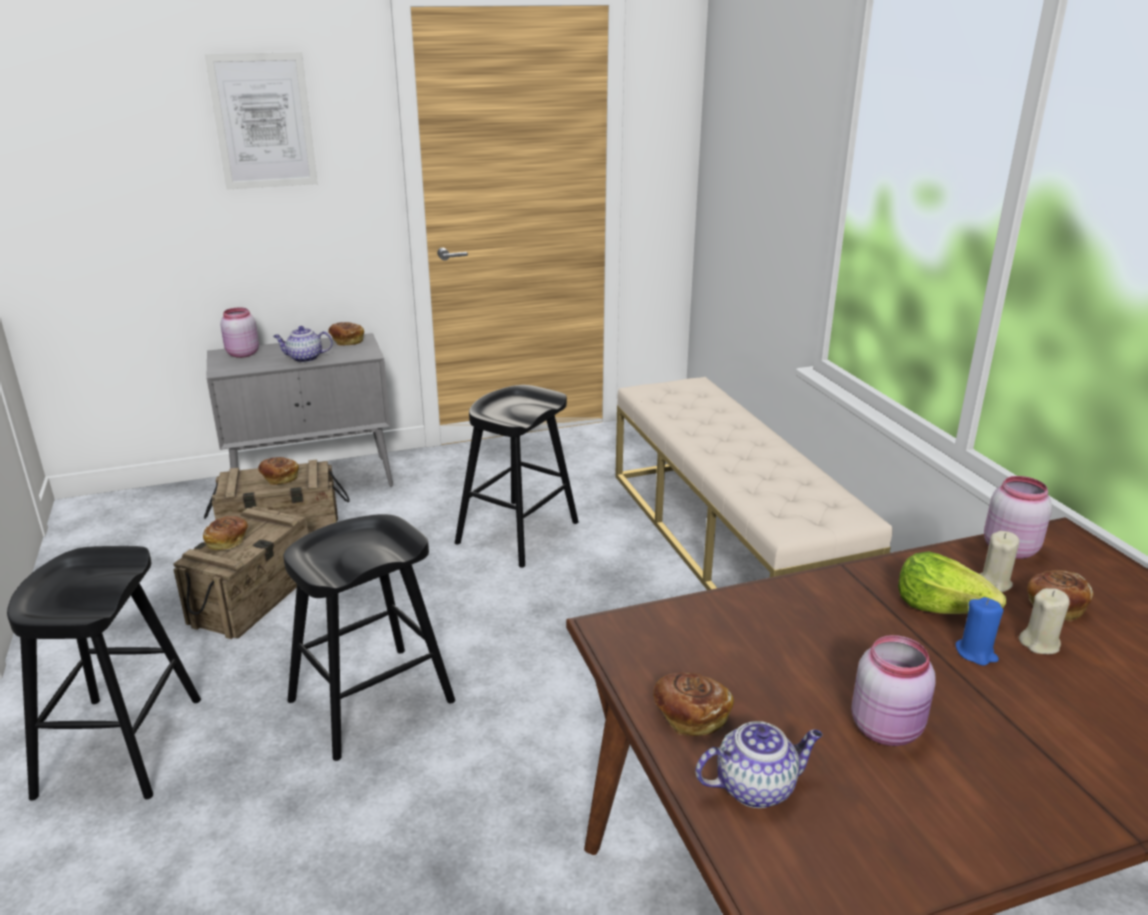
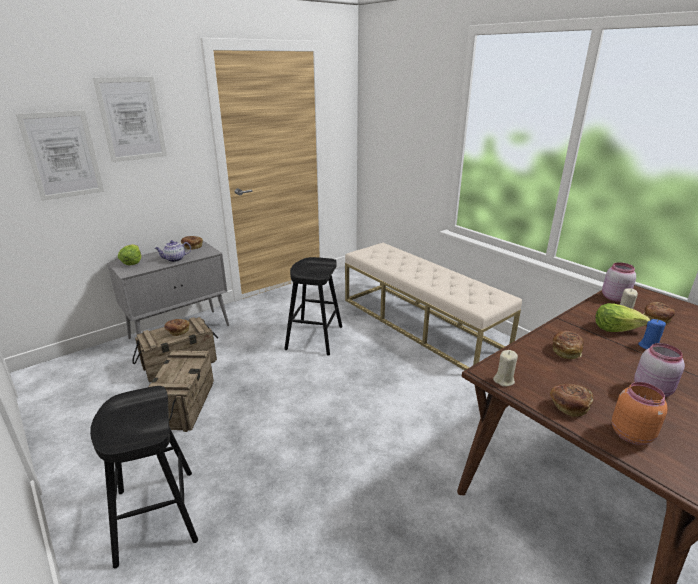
camera: 20 degrees left, 0 degrees up
bread [203,516,248,550] -> bread moved to [553,331,584,359]
pink jar [220,307,259,358] -> lettuce [118,244,142,265]
black stool [283,514,455,761] -> none
teapot [695,721,822,808] -> orange jar [612,382,668,445]
beige candle [1019,588,1070,654] -> beige candle moved to [493,350,518,387]
none -> picture [15,110,104,201]

